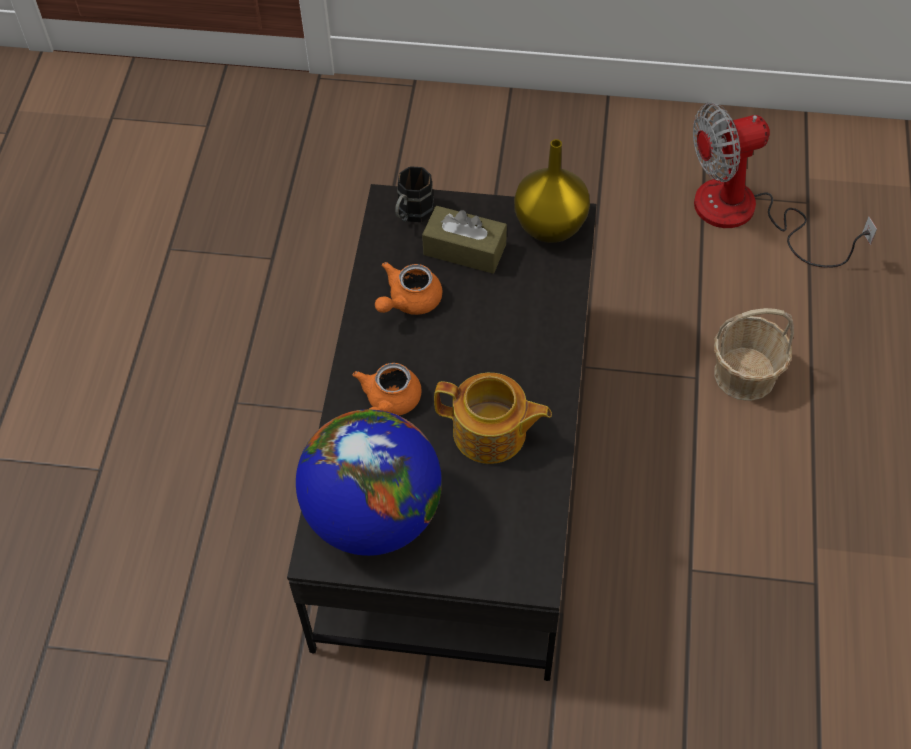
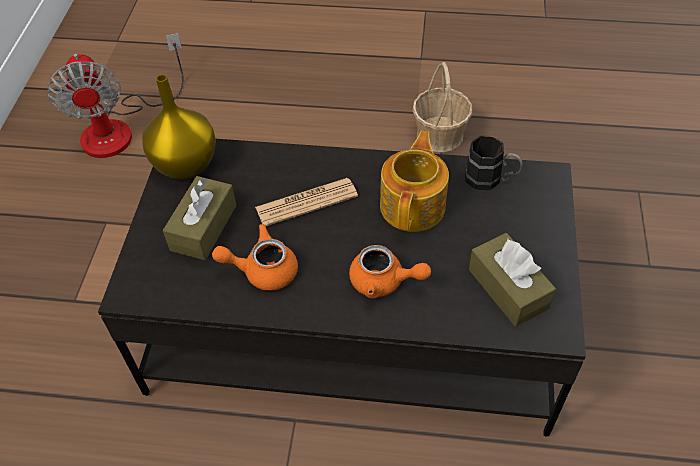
camera: 90 degrees left, 5 degrees down
globe [296,409,442,556] -> brown tissue box [469,233,556,327]
orange teapot [375,262,442,315] -> orange teapot turned 135 degrees clockwise [212,224,298,291]
black mug [395,166,434,222] -> black mug moved to [465,136,523,190]
basket [714,308,794,401] -> basket moved to [413,62,472,152]
none -> newspaper [255,178,358,226]

